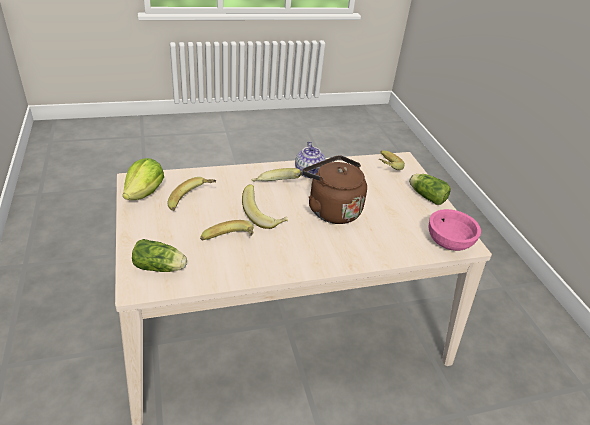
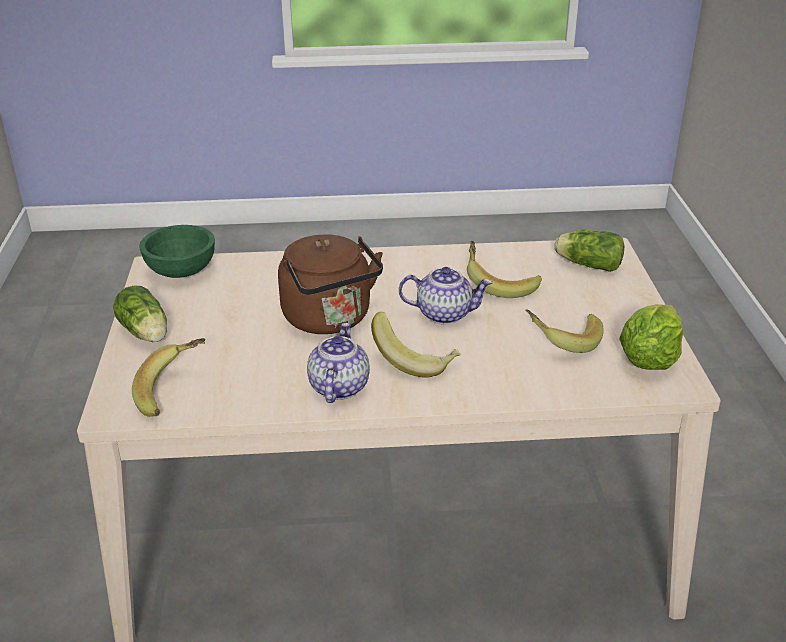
camera: 165 degrees left, 5 degrees down
banana [242,184,288,229] -> teapot [399,267,493,324]
pink bowl [428,209,481,251] -> green bowl [139,225,215,278]

